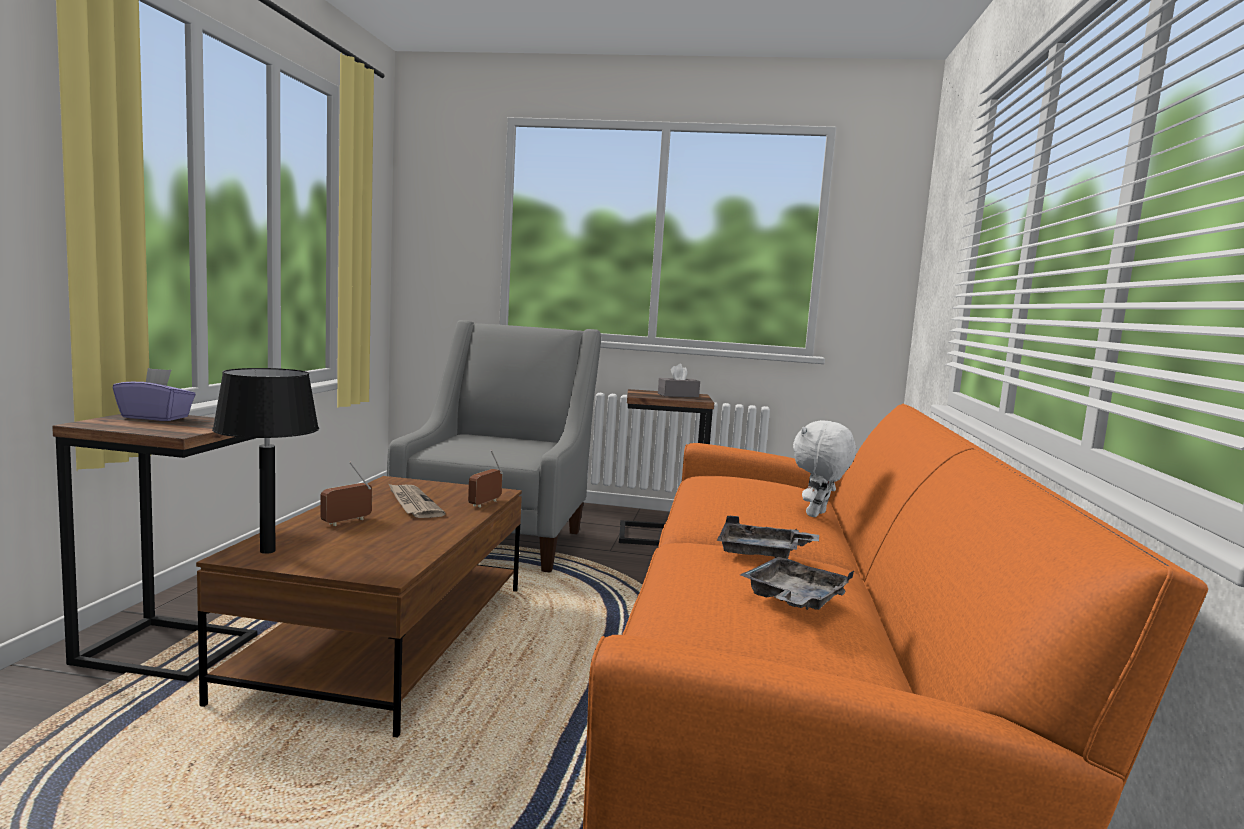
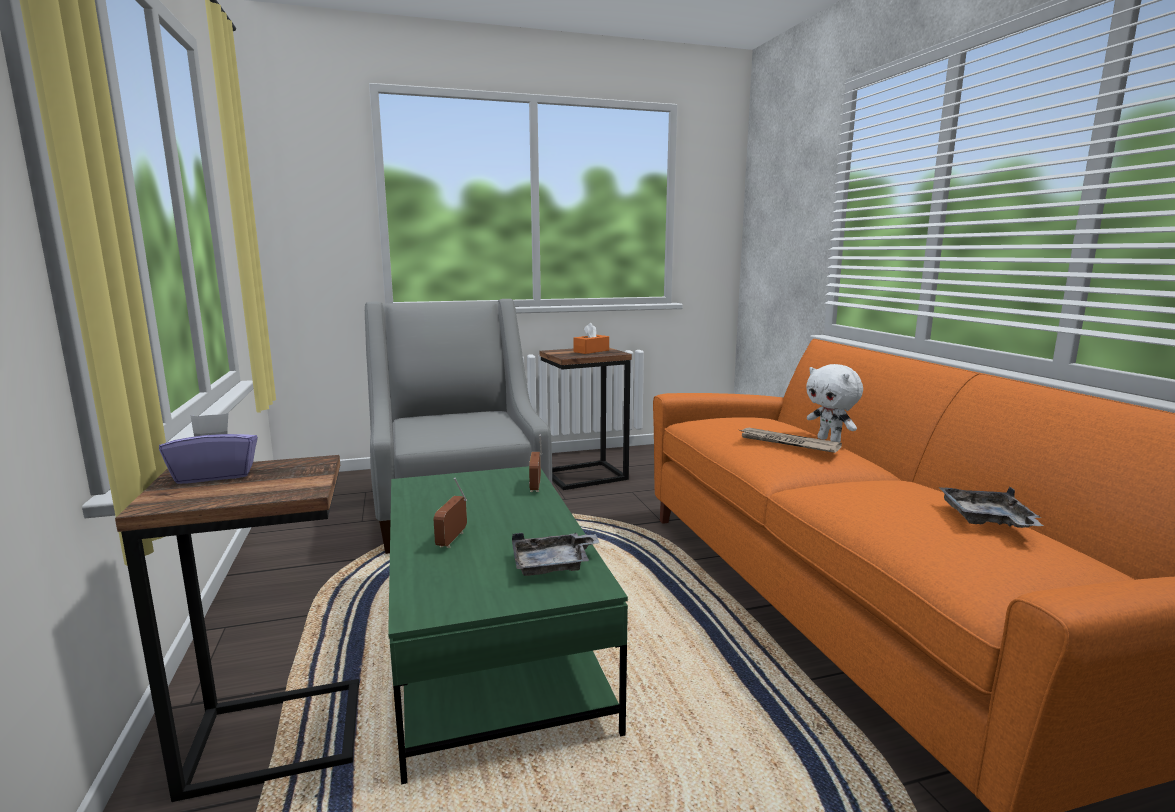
camera: 25 degrees left, 5 degrees up
brown coffee table [196,476,522,738] -> green coffee table [388,466,628,784]
black table lamp [212,368,319,554] -> none
newspaper [388,483,445,518] -> newspaper moved to [739,428,842,453]
grey tissue box [658,364,700,397] -> orange tissue box [574,323,609,354]
grey tray [717,515,819,559] -> grey tray moved to [512,533,599,576]
white plush toy [793,420,856,517] -> white plush toy turned 45 degrees counterclockwise [806,364,863,442]

